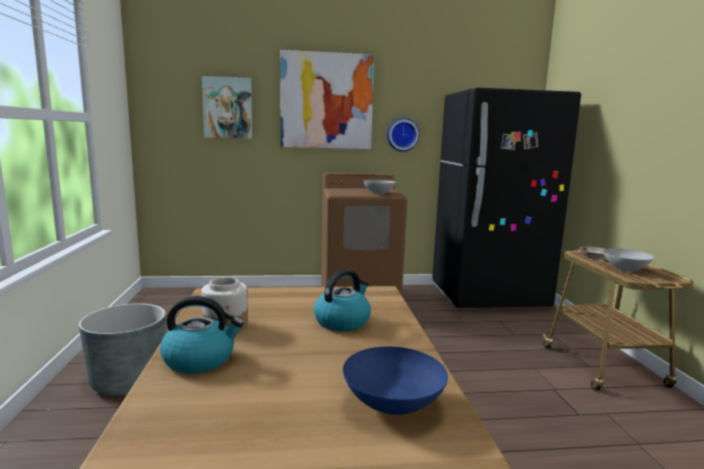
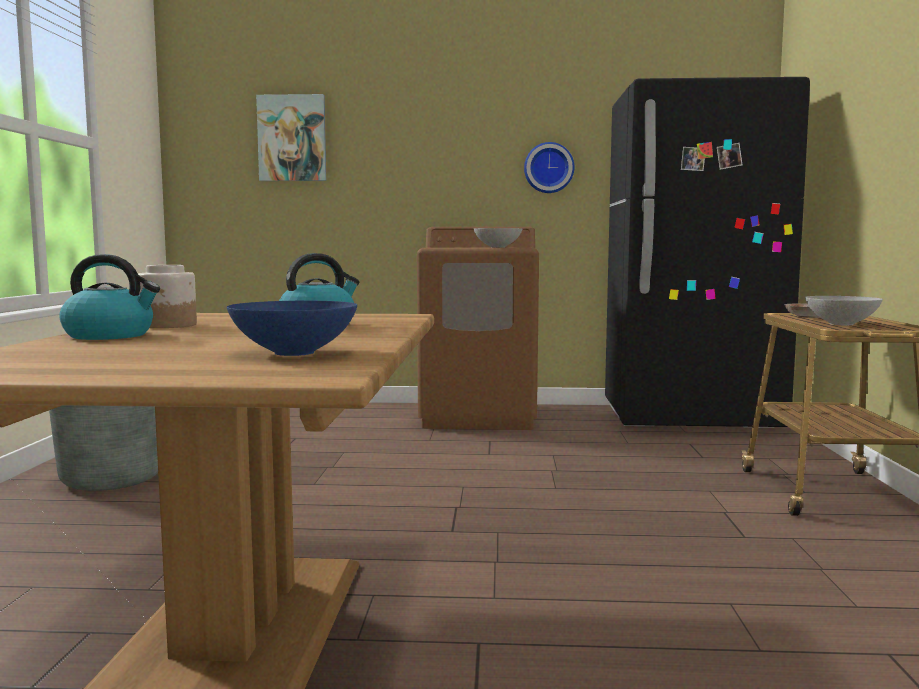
camera: 10 degrees right, 5 degrees down
picture [280,50,374,149] -> none

